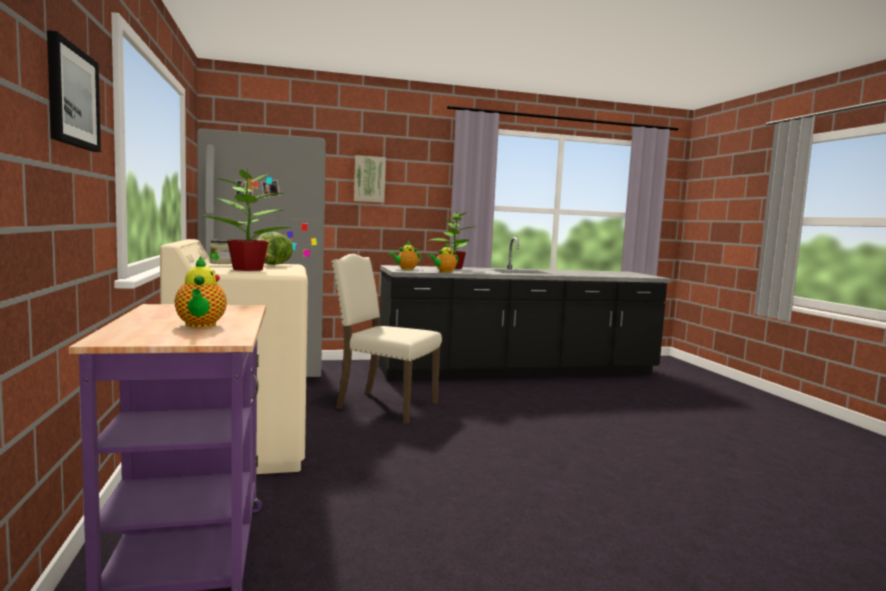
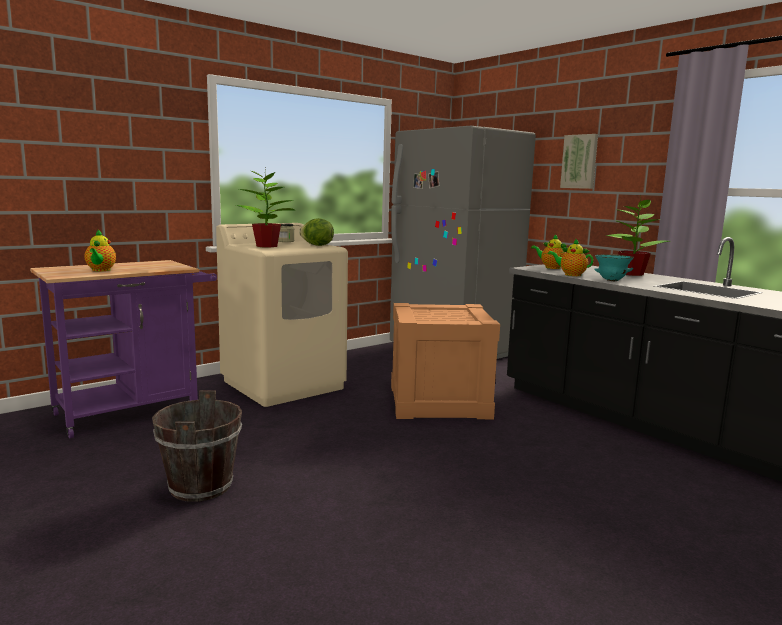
camera: 65 degrees right, 5 degrees up
picture [47,30,101,152] -> none
teapot [175,256,227,328] -> teapot turned 60 degrees counterclockwise [85,230,116,271]
beige chair [331,254,442,424] -> crate [391,303,500,419]
none -> brown bucket [152,390,242,502]
none -> turquoise bowl [594,254,634,281]

